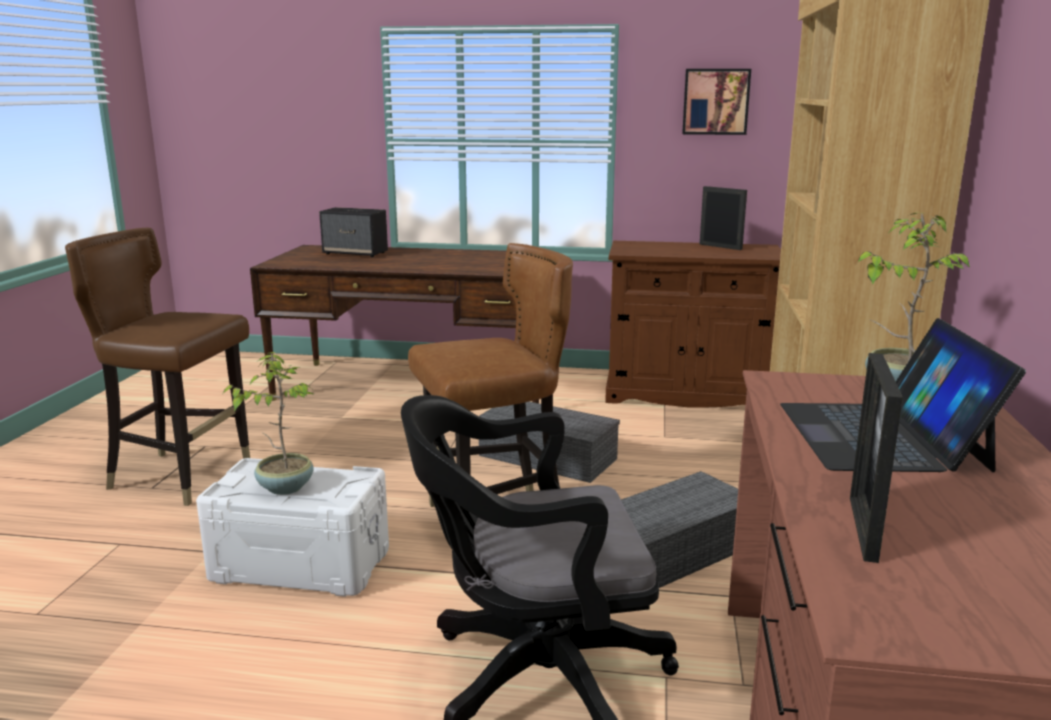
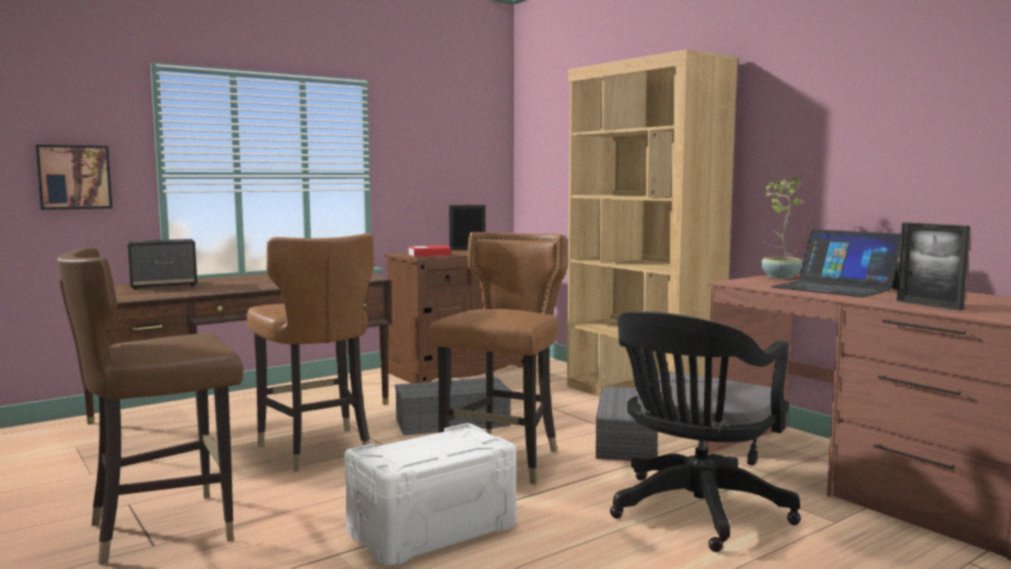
camera: 45 degrees left, 10 degrees down
potted plant [223,352,314,495] -> none
picture [682,69,751,135] -> picture moved to [35,144,112,210]
none -> brown chair [247,233,374,472]
none -> book [408,245,451,257]

